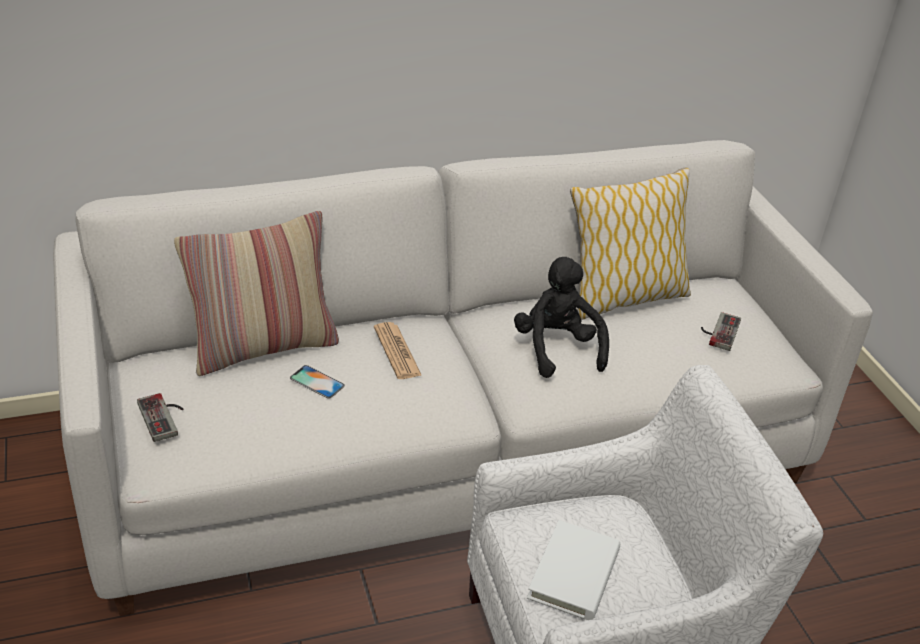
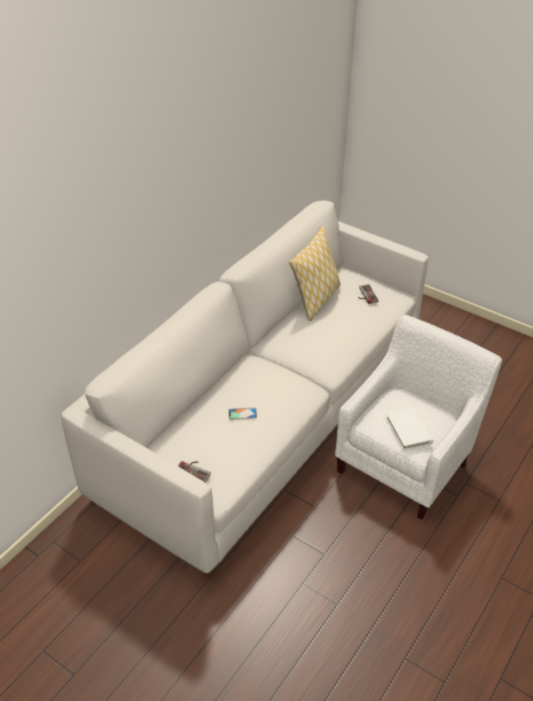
camera: 35 degrees left, 5 degrees up
pillow [174,211,339,376] -> none
newspaper [374,322,422,379] -> none
black plush toy [514,257,609,378] -> none

